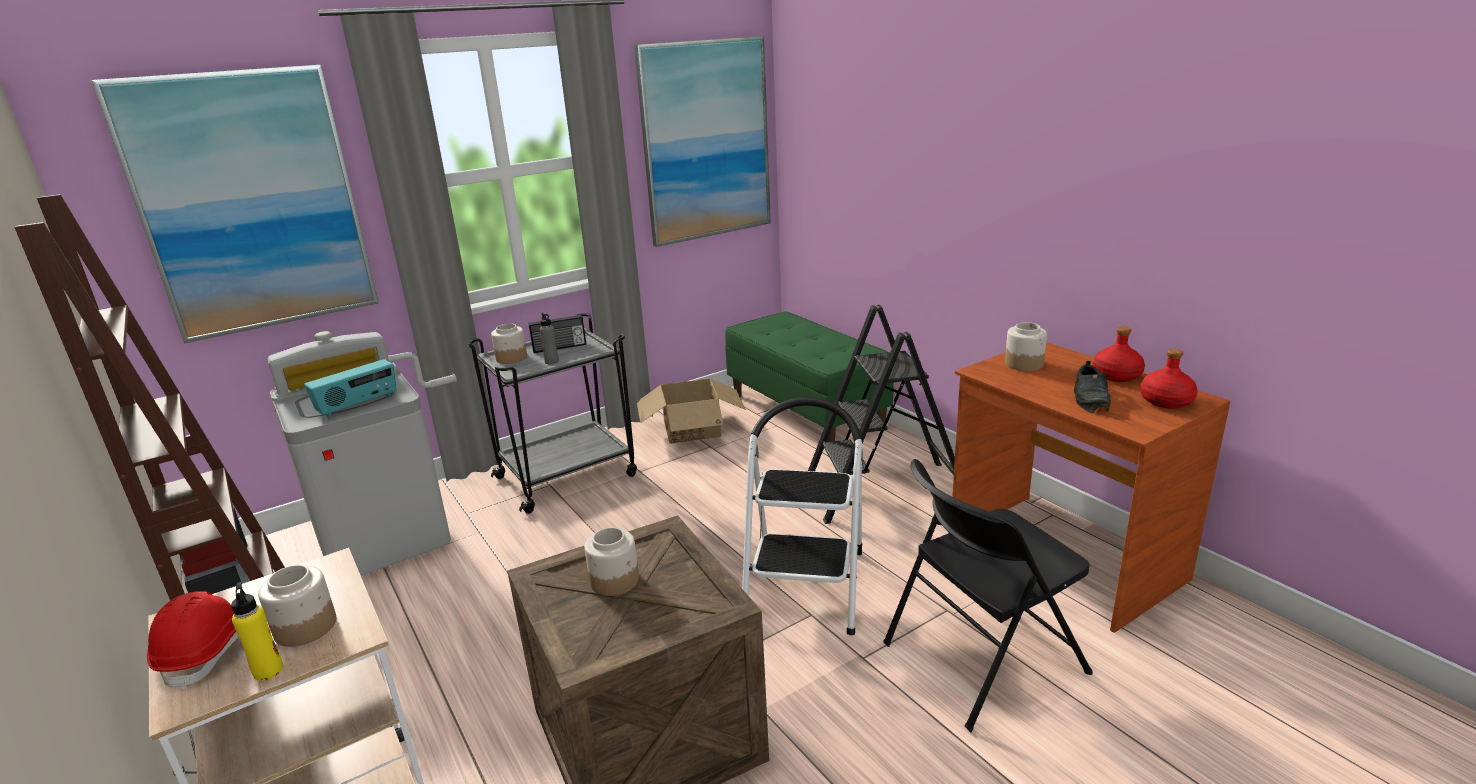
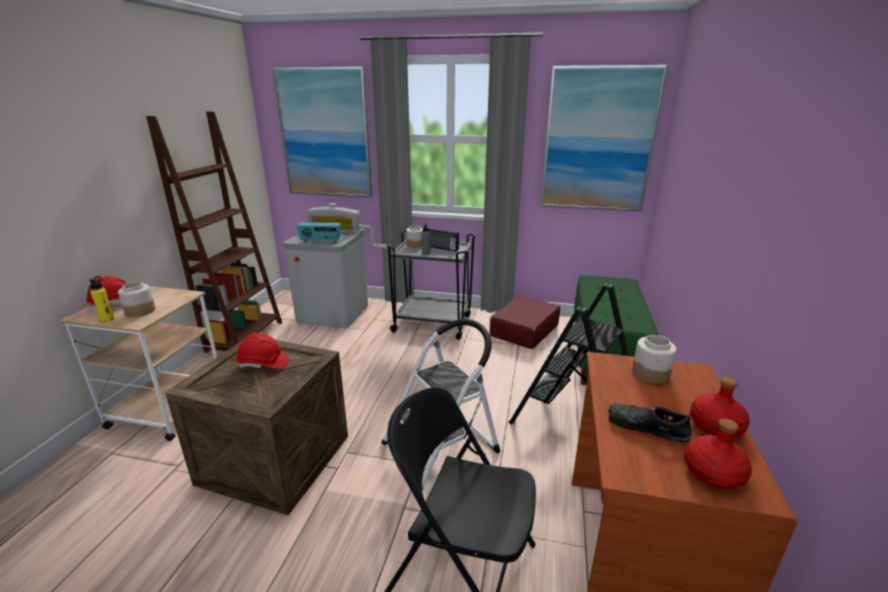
camera: 45 degrees right, 0 degrees up
jar [584,527,639,596] -> red hard hat [236,333,289,369]
cardboard box [637,379,746,444] -> red suitcase [490,295,560,349]
black shoe [1074,361,1110,414] -> black shoe turned 60 degrees clockwise [608,404,692,442]

